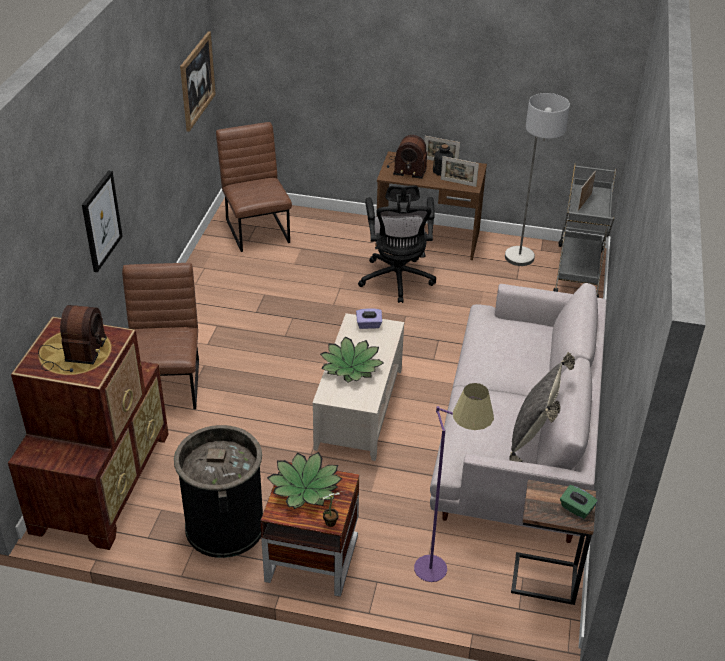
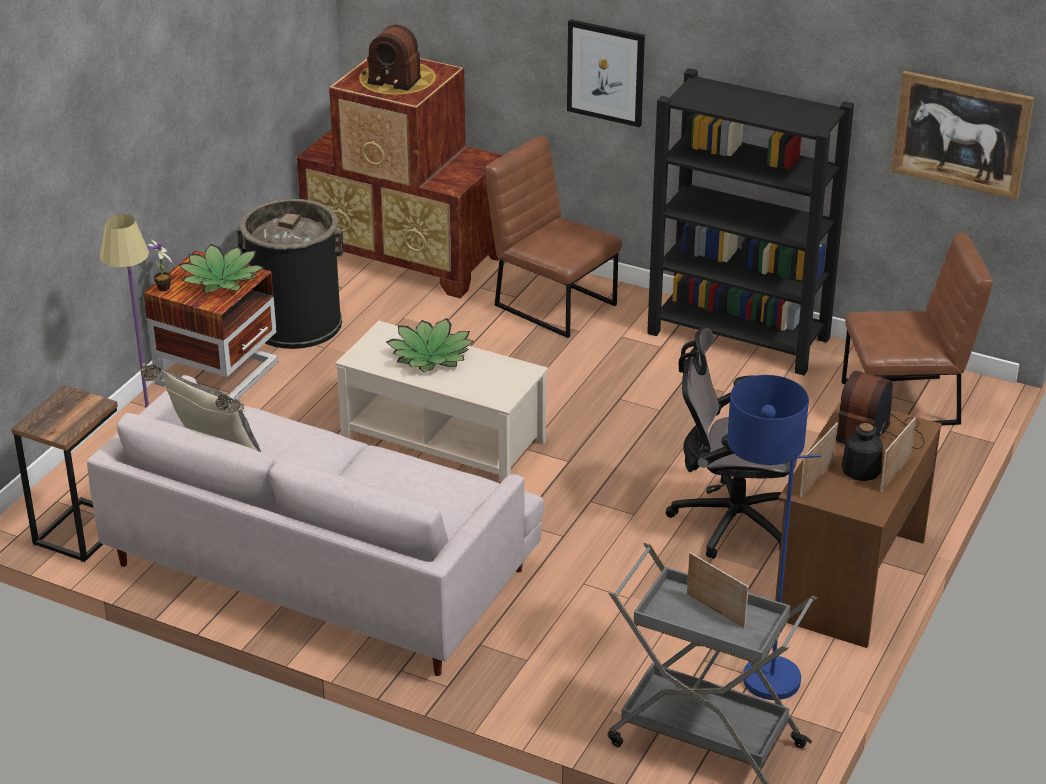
camera: 105 degrees right, 5 degrees down
brown chair [122,263,199,409] -> brown chair turned 150 degrees counterclockwise [485,135,622,338]
purple tissue box [356,308,382,329] -> none
grey floor lamp [505,93,570,266] -> blue floor lamp [727,375,821,700]
green tissue box [560,485,598,519] -> none
none -> black bookcase [647,68,854,375]

